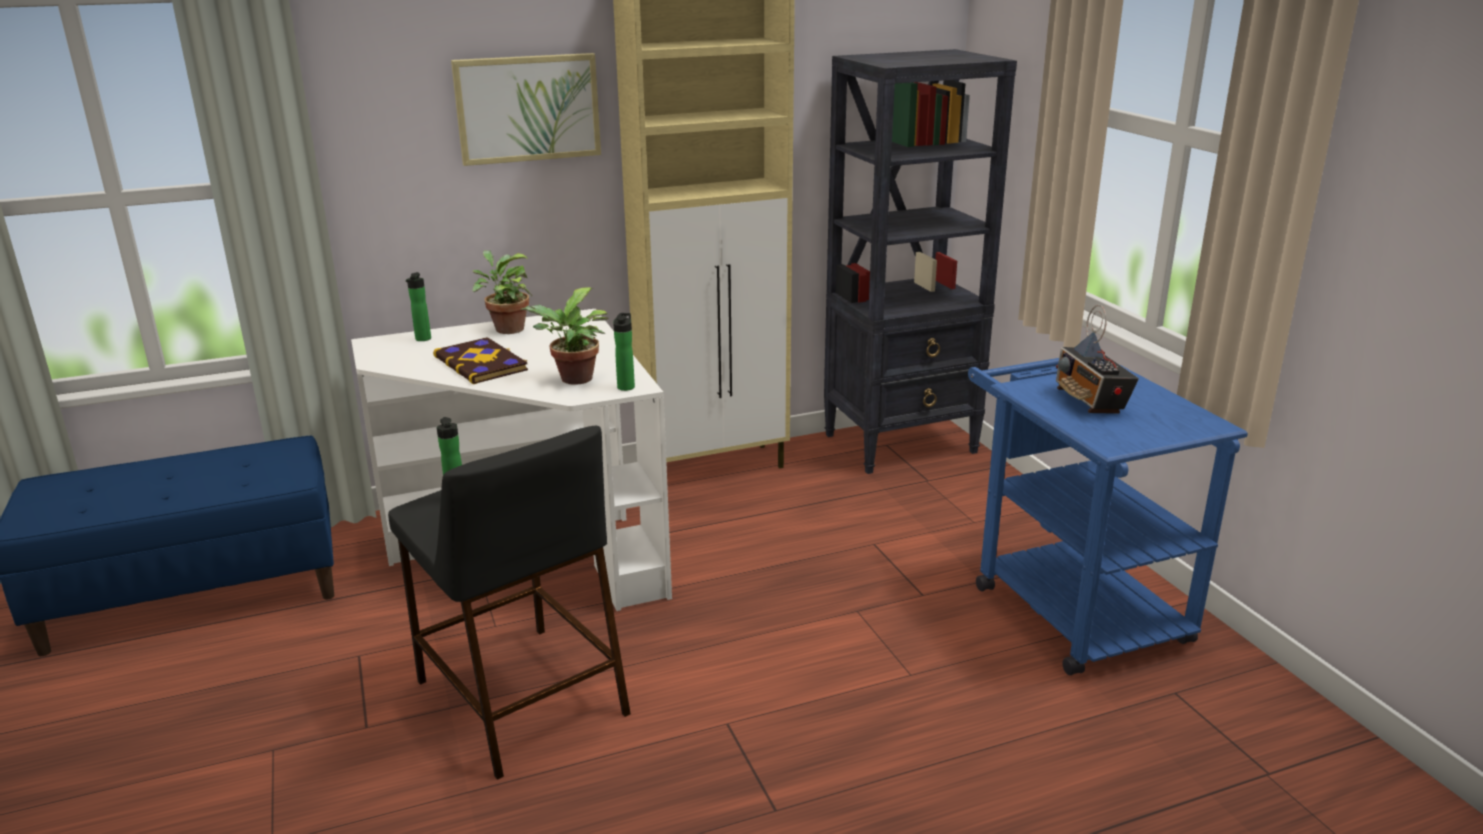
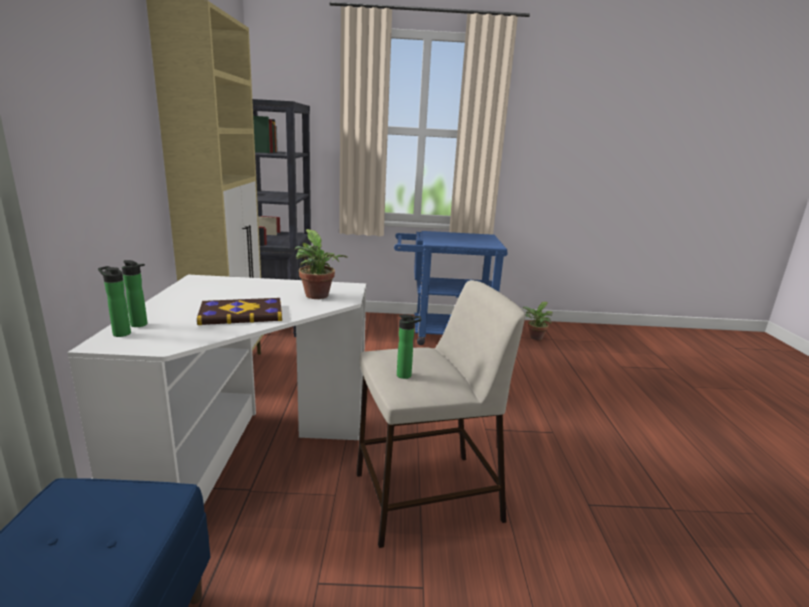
camera: 70 degrees left, 5 degrees down
black stool [388,426,631,780] -> beige stool [357,280,525,548]
picture [451,53,601,166] -> none
potted plant [472,250,532,334] -> potted plant moved to [523,302,553,340]
bottle [613,313,635,391] -> bottle moved to [98,266,131,337]
radio [1056,305,1139,414] -> none

